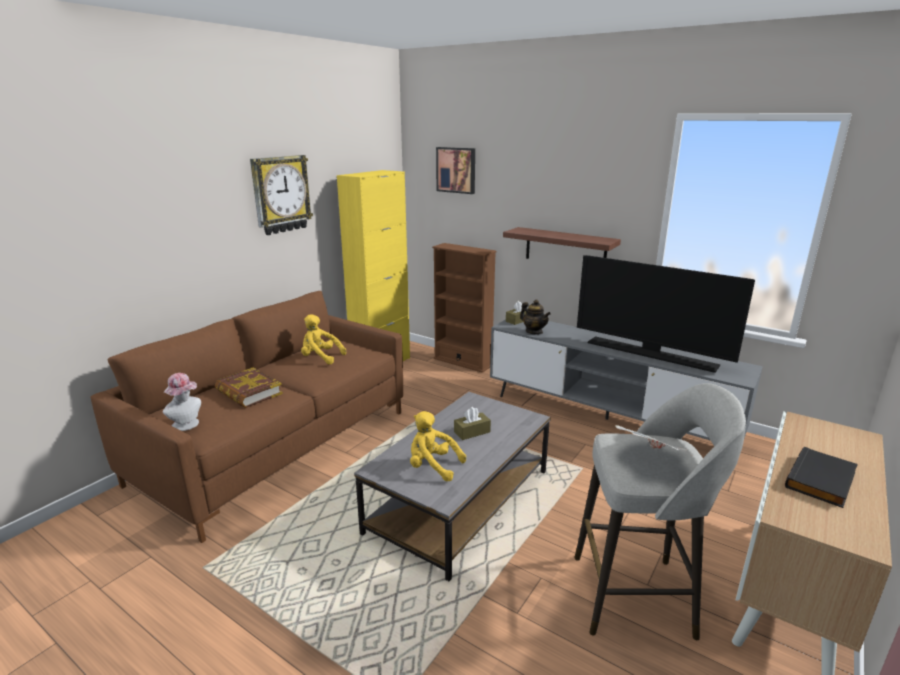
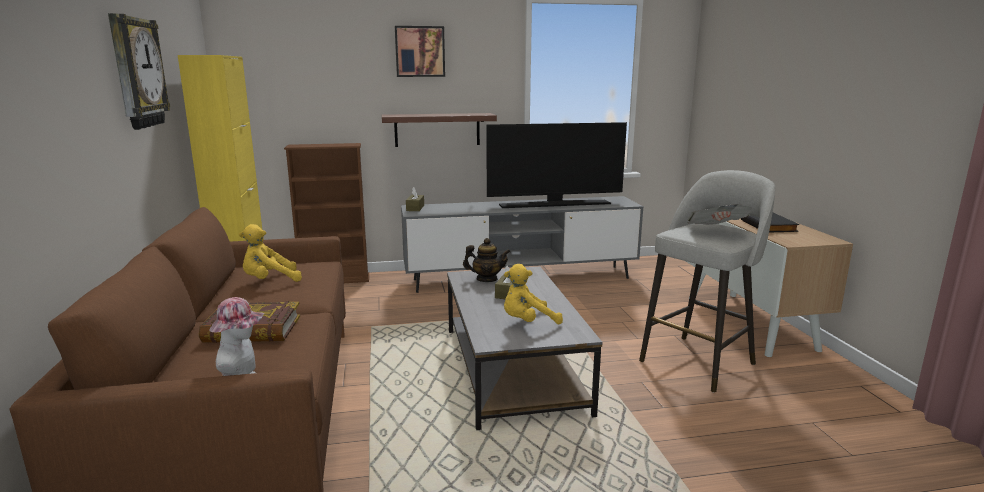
camera: 45 degrees left, 5 degrees down
picture [436,147,475,194] -> picture moved to [395,26,445,77]
teapot [520,299,551,335] -> teapot moved to [463,238,511,282]

